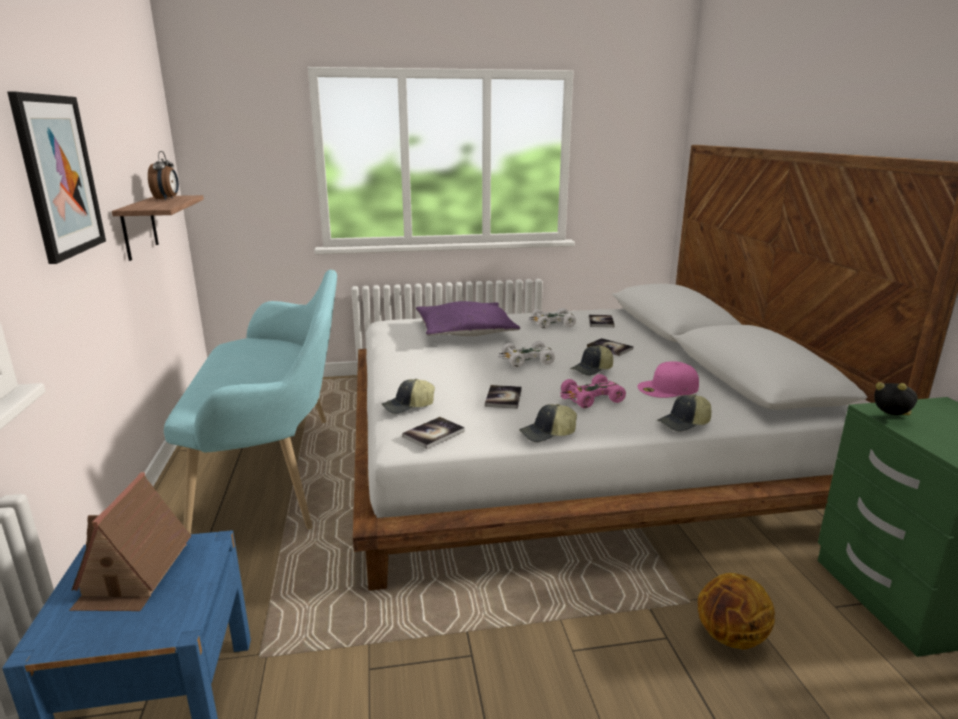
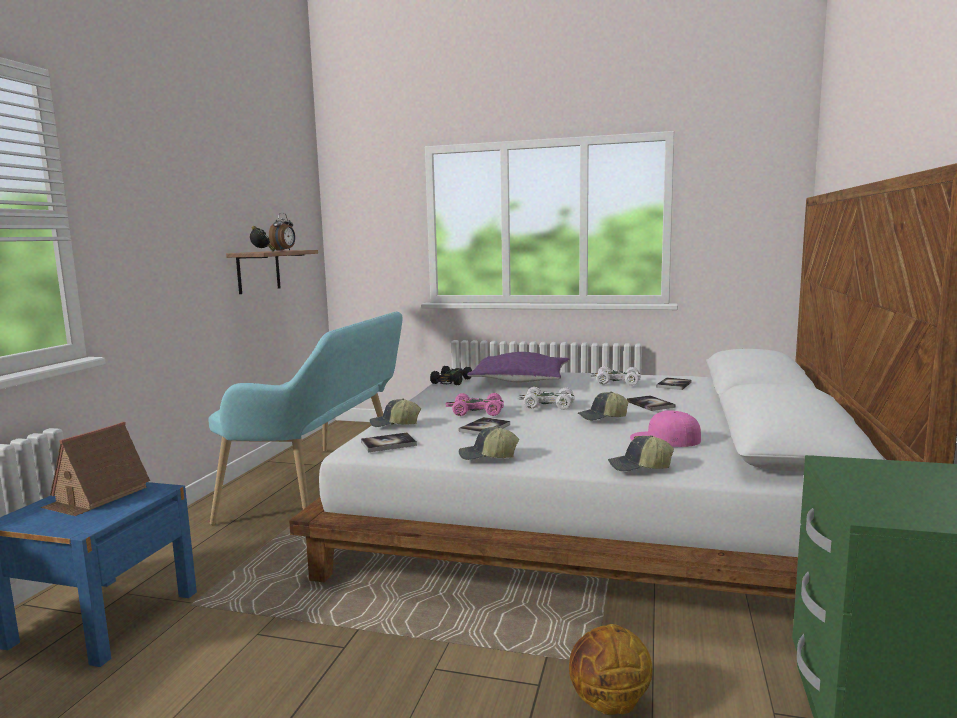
camera: 25 degrees right, 10 degrees down
picture [7,92,106,264] -> none
pink toy car [560,374,626,408] -> pink toy car moved to [446,393,504,416]
alarm clock [874,382,918,415] -> alarm clock moved to [250,226,275,251]
none -> black toy car [430,366,472,385]

